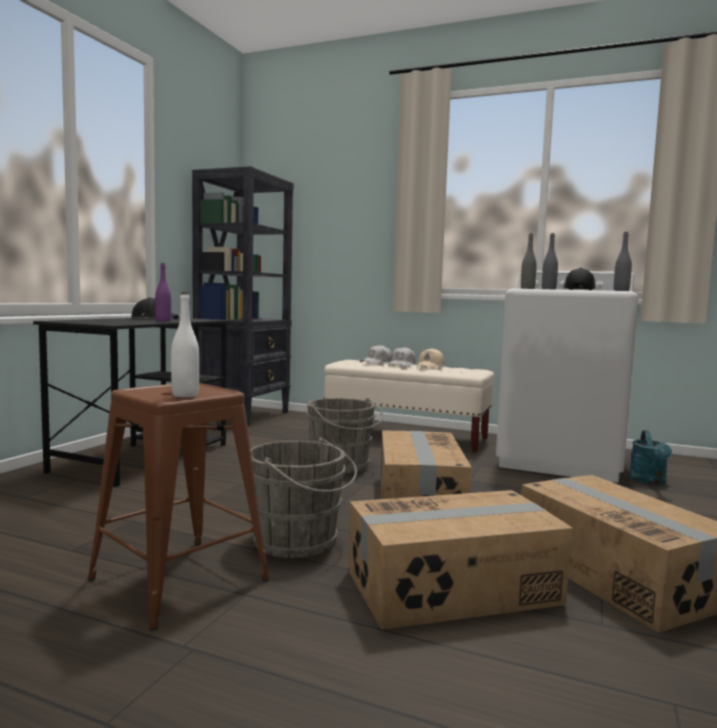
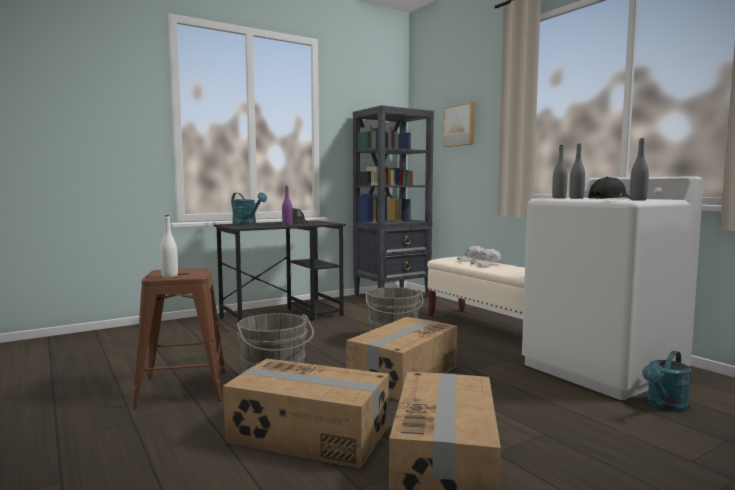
camera: 35 degrees right, 0 degrees up
beige cap [417,348,445,369] -> none
none -> turquoise watering can [231,193,267,225]
none -> picture [443,102,475,147]

